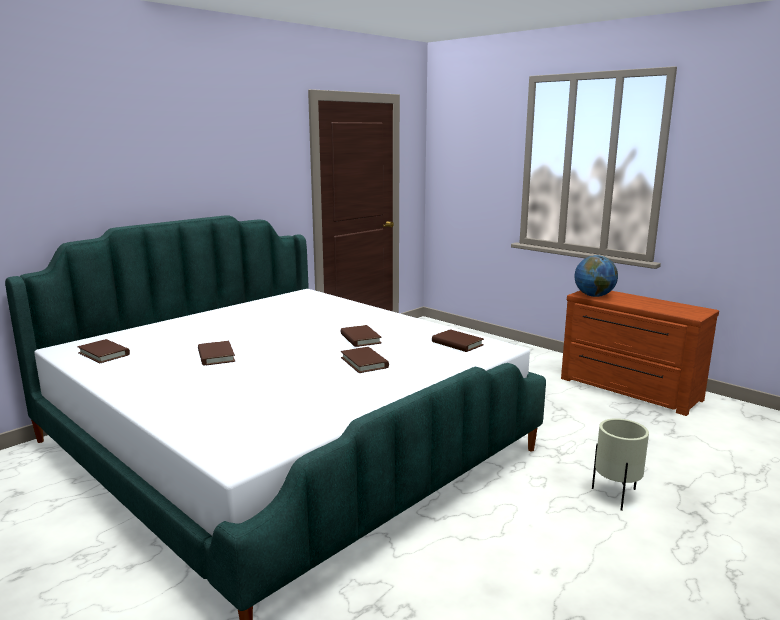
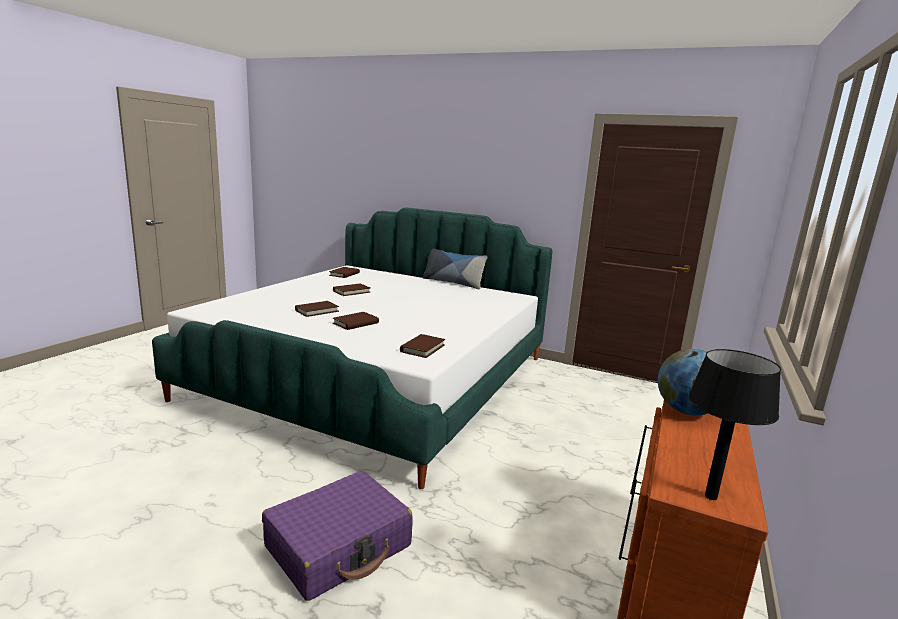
camera: 70 degrees right, 0 degrees up
brown book [340,325,382,347] -> brown book moved to [295,301,339,317]
beige planter [592,418,649,511] -> purple suitcase [262,471,413,601]
none -> pillow [423,249,487,290]
none -> black table lamp [688,349,781,500]

